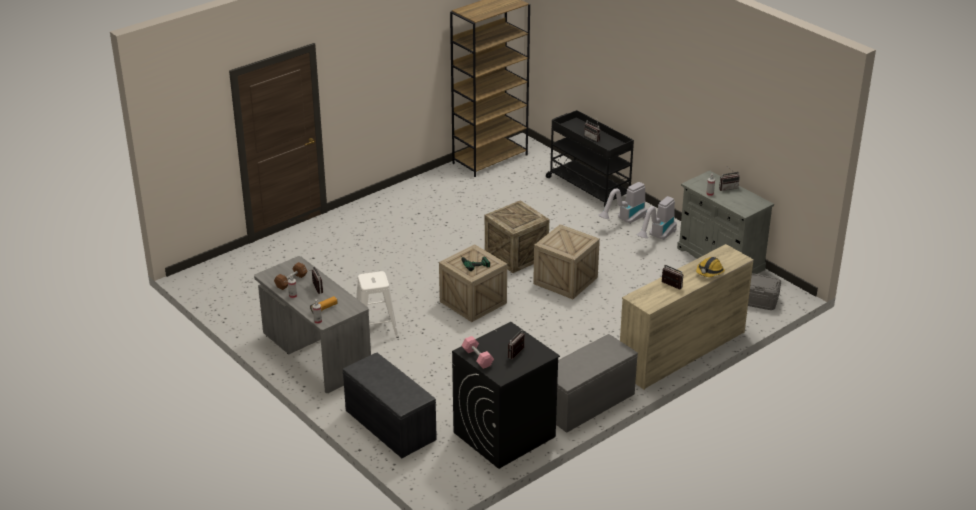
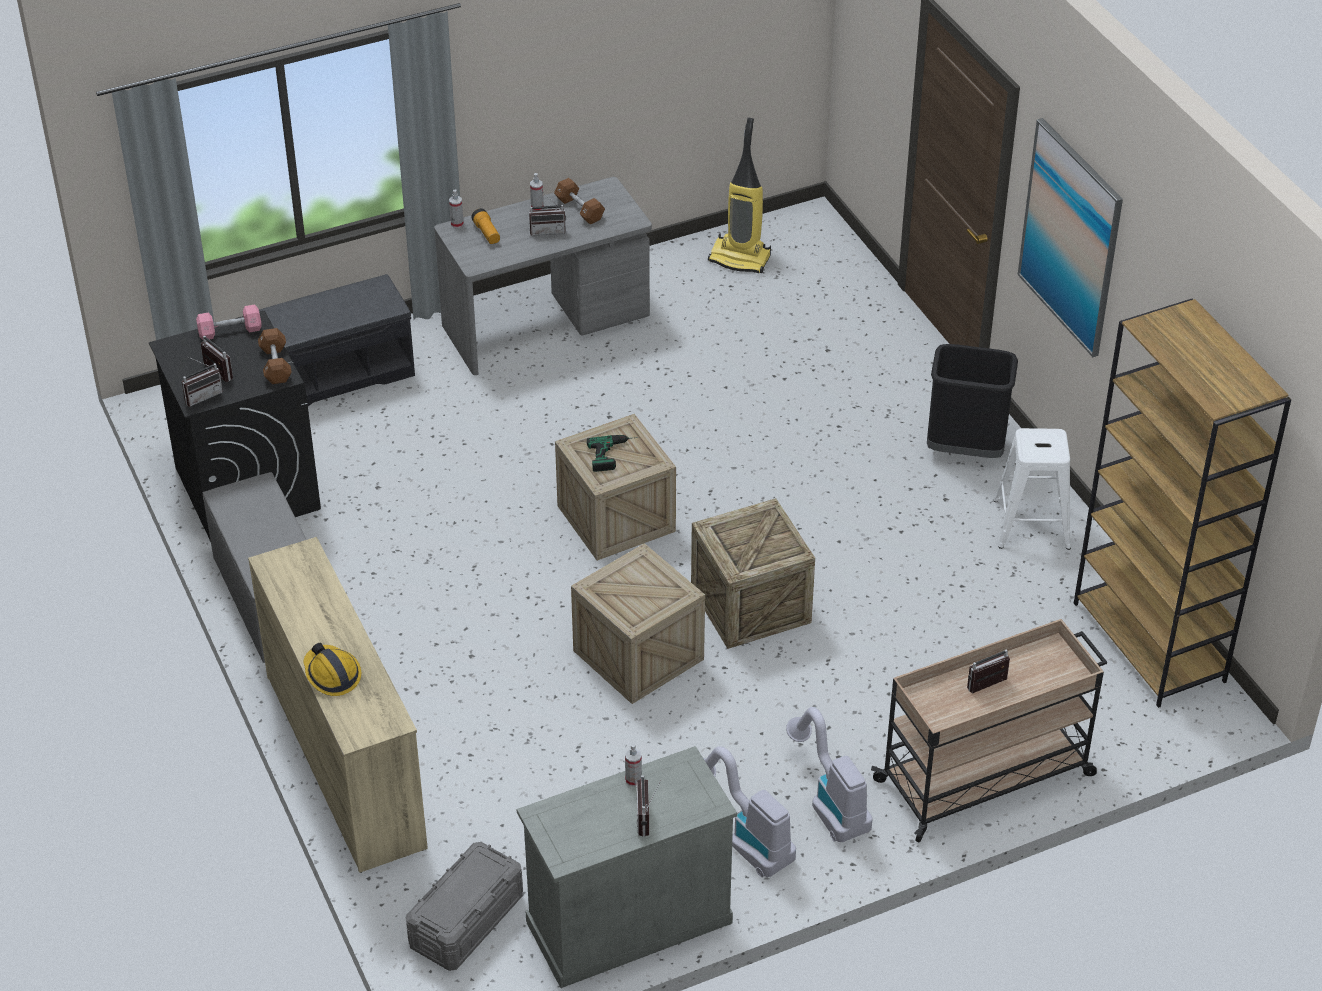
camera: 105 degrees right, 10 degrees up
white stool [356,271,399,338] -> white stool moved to [993,428,1071,550]
black cart [546,110,634,207] -> beige cart [871,619,1107,842]
radio [662,264,683,290] -> radio moved to [182,356,223,407]
none -> brown dumbbell [258,328,292,384]
none -> vacuum cleaner [708,118,771,273]
none -> black trash can [927,344,1018,458]
none -> picture [1018,118,1123,357]

